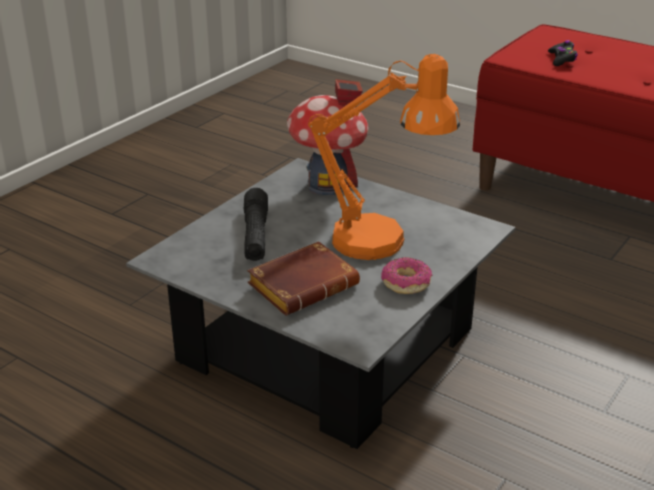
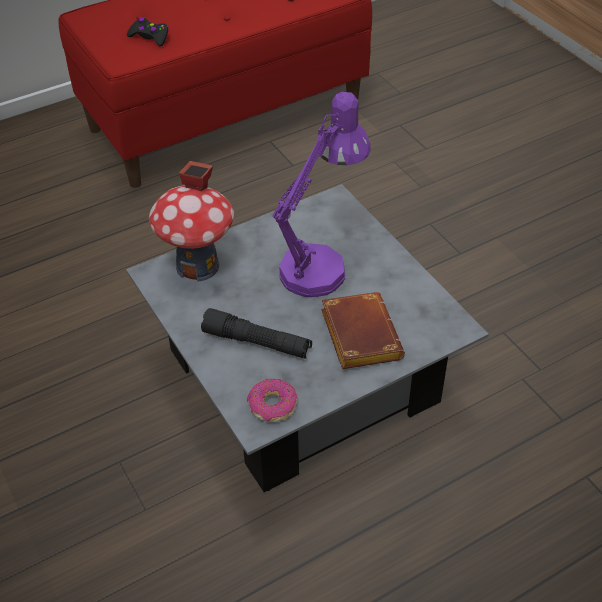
camera: 65 degrees left, 15 degrees up
orange table lamp [308,54,460,260] -> purple table lamp [272,92,371,297]
donut [381,257,432,294] -> donut moved to [247,379,297,422]

